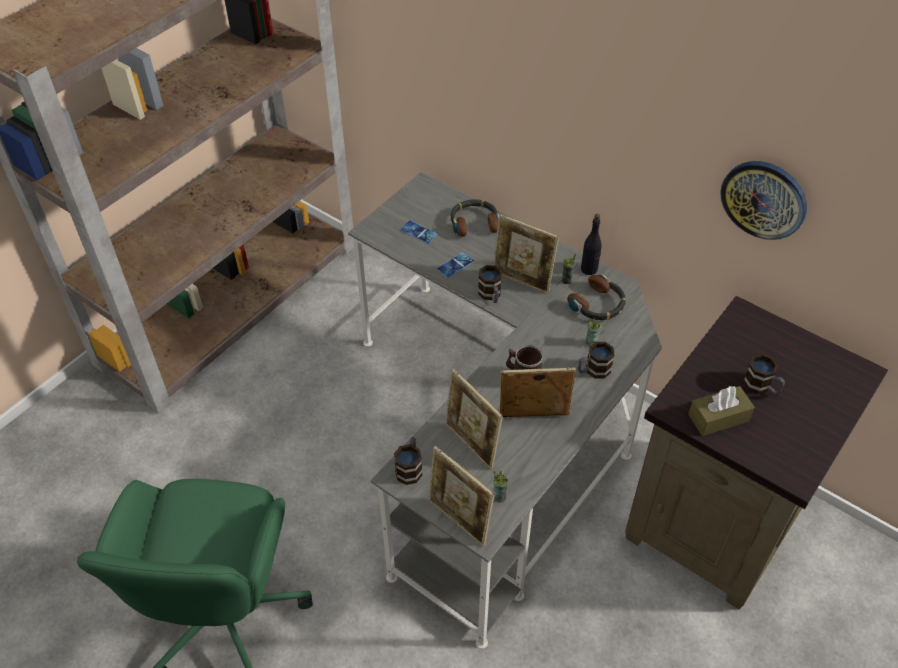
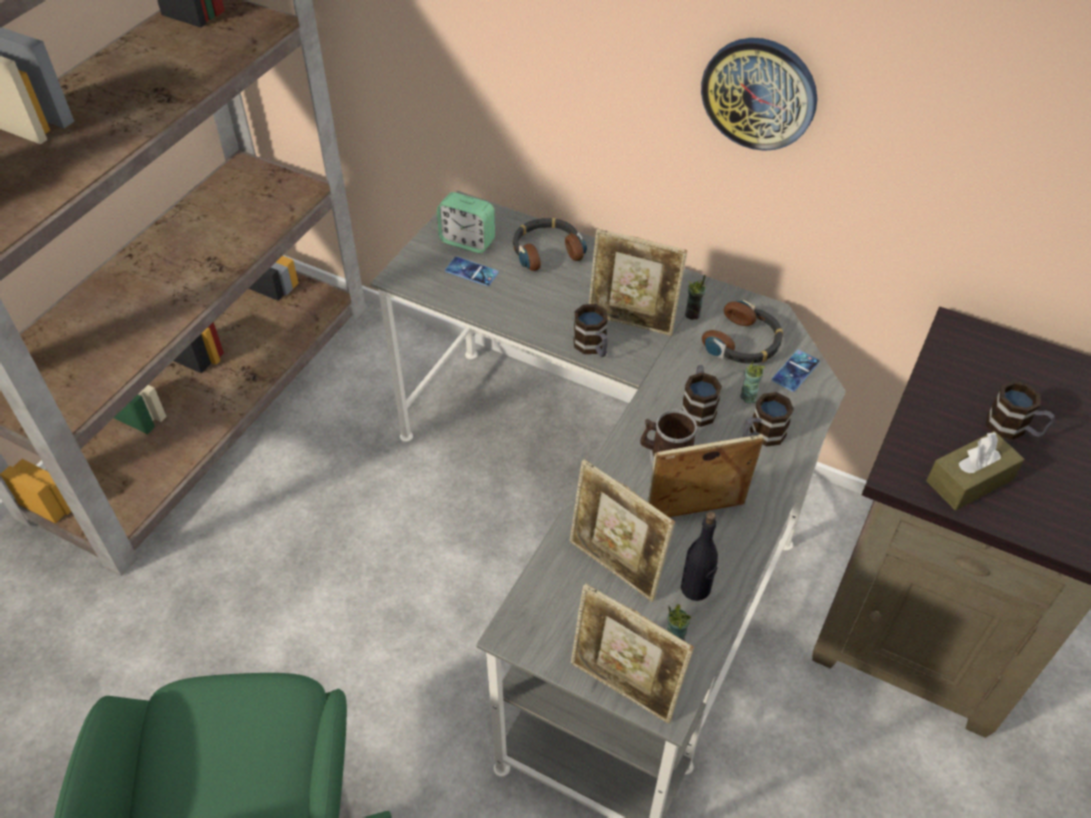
camera: 10 degrees left, 0 degrees up
mug [394,437,422,485] -> mug moved to [682,365,722,427]
phone [437,252,474,278] -> phone moved to [772,350,820,392]
black bottle [581,214,602,275] -> black bottle moved to [681,511,718,601]
wall clock [720,161,807,240] -> wall clock moved to [701,38,817,151]
none -> alarm clock [437,192,495,253]

